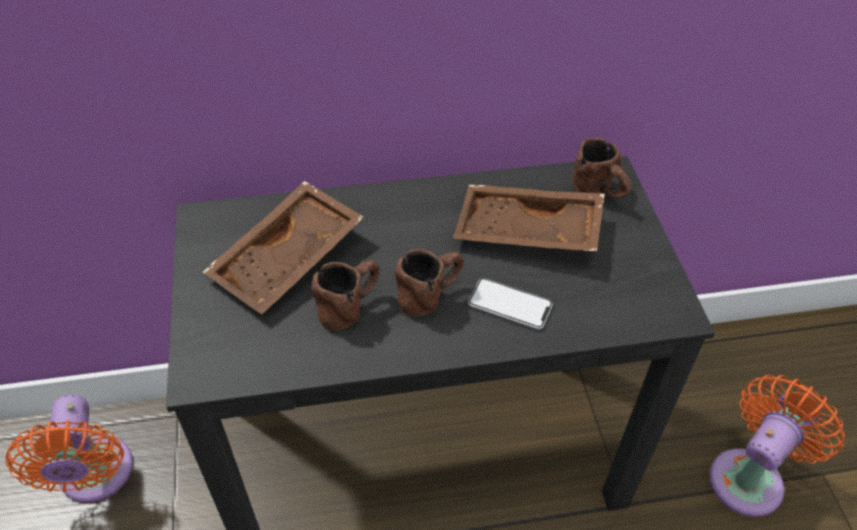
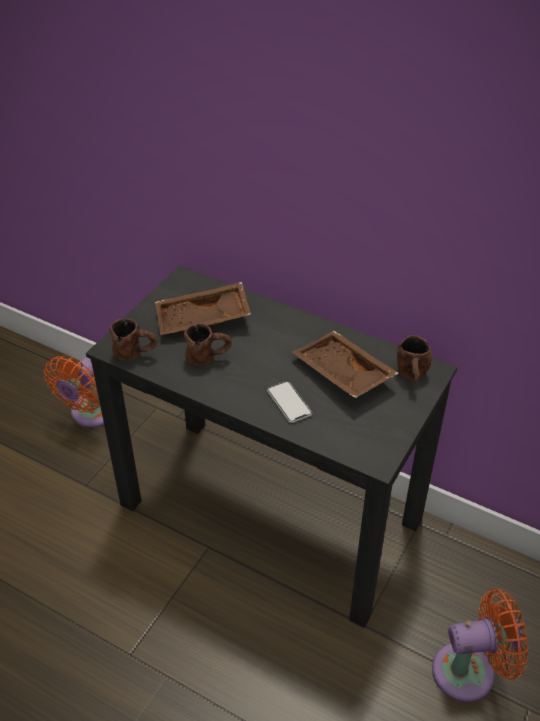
camera: 40 degrees right, 5 degrees down
brown mug [394,249,464,317] -> brown mug moved to [109,319,158,360]

